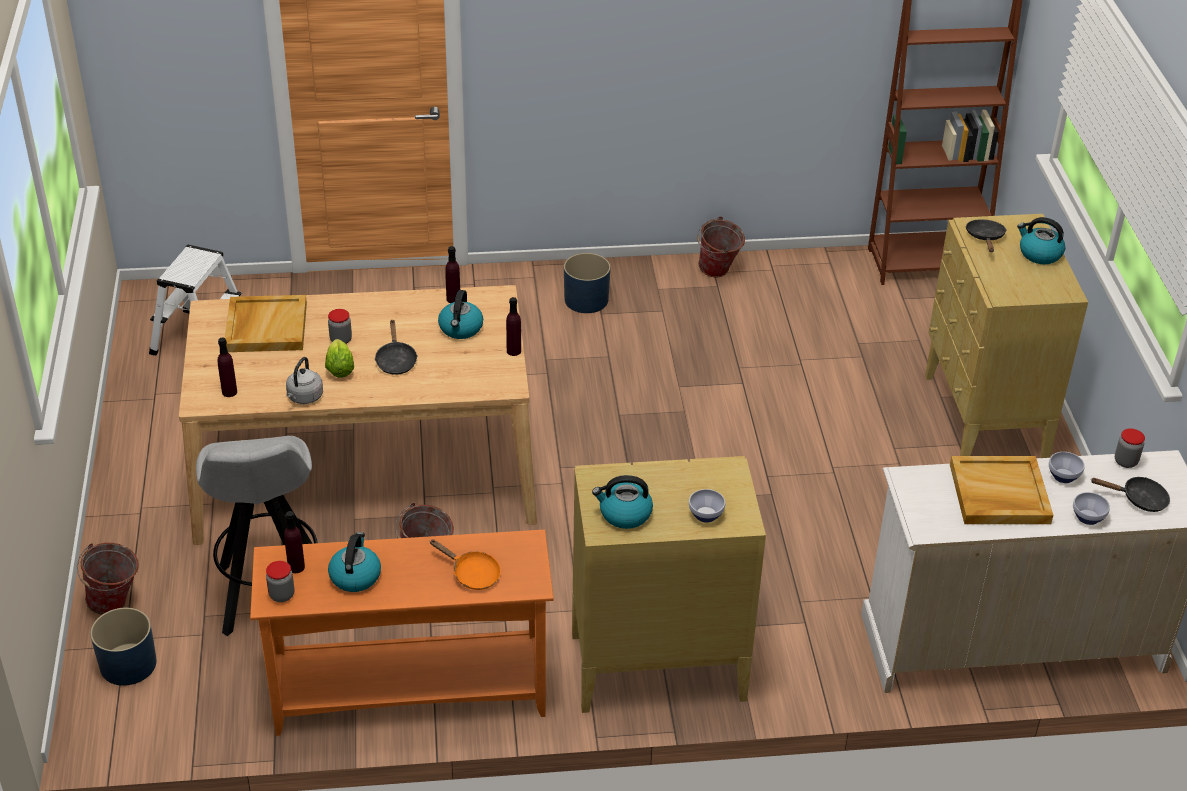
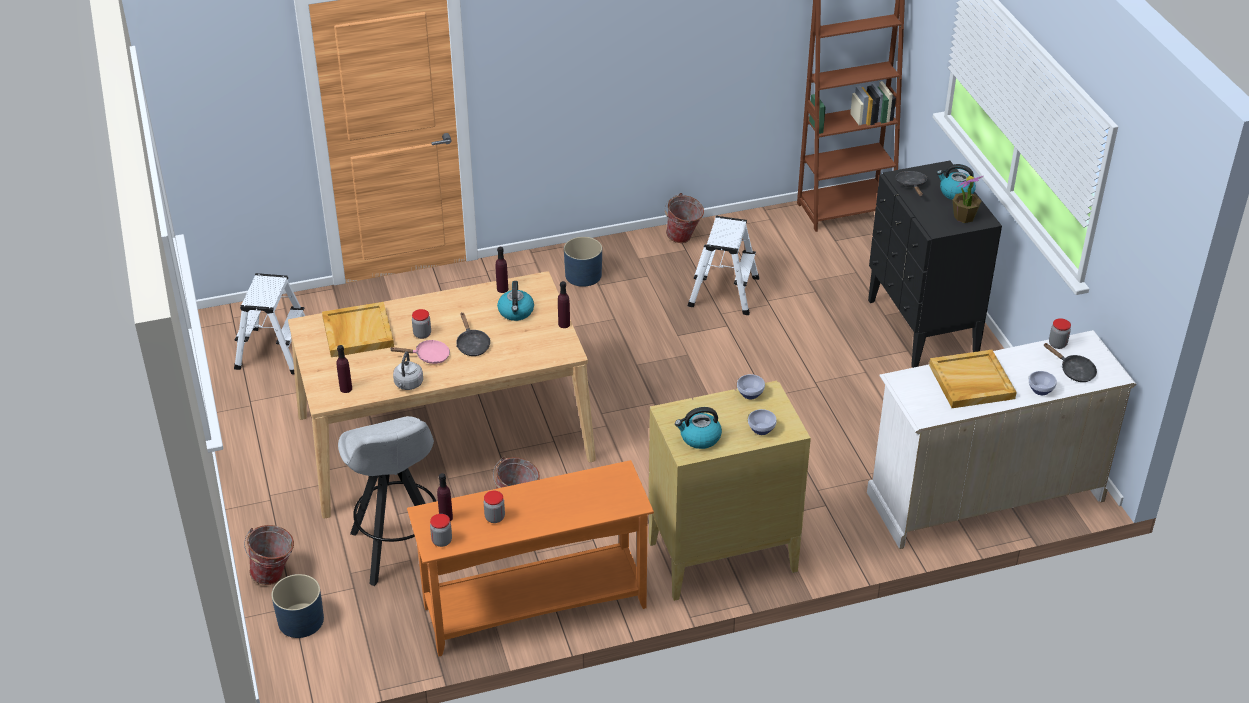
camera: 10 degrees left, 0 degrees up
lettuce [325,339,354,378] -> pink frying pan [390,340,450,364]
kettle [328,532,381,592] -> jar [484,491,505,523]
orange frying pan [429,539,501,590] -> none
beige dresser [925,214,1088,458] -> black dresser [868,161,1002,368]
bowl [1049,452,1085,483] -> bowl moved to [737,374,765,399]
black frying pan [1091,477,1170,512] -> black frying pan turned 45 degrees clockwise [1043,343,1097,382]
none -> white step ladder [687,216,759,315]
none -> potted plant [953,176,983,223]

